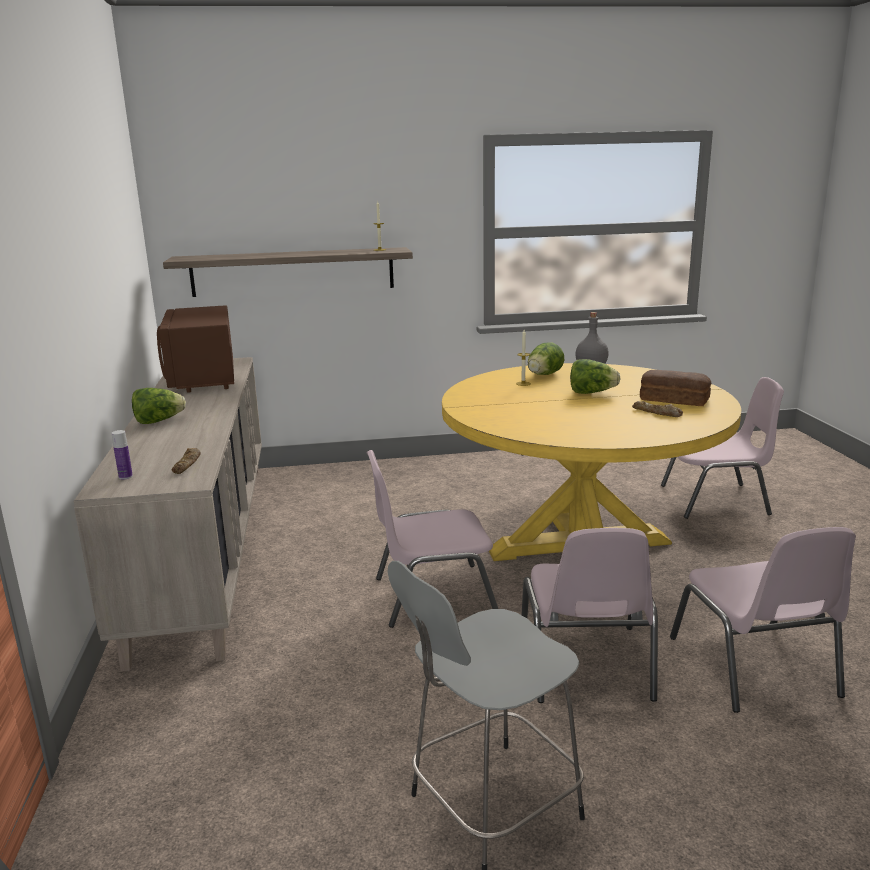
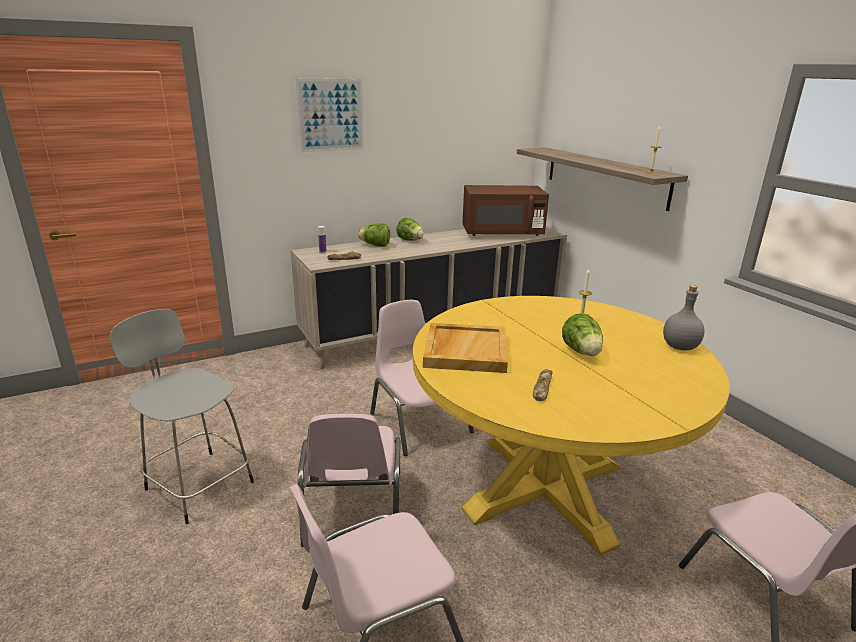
camera: 70 degrees right, 5 degrees up
brown microwave [157,305,234,393] -> brown microwave turned 150 degrees counterclockwise [463,185,549,236]
pink chair [522,528,658,703] -> pink chair turned 75 degrees counterclockwise [298,414,401,547]
lettuce [528,343,564,375] -> lettuce moved to [358,223,390,247]
bread [640,370,712,406] -> none
none -> picture [295,79,364,152]
none -> beige tray [423,323,508,373]

